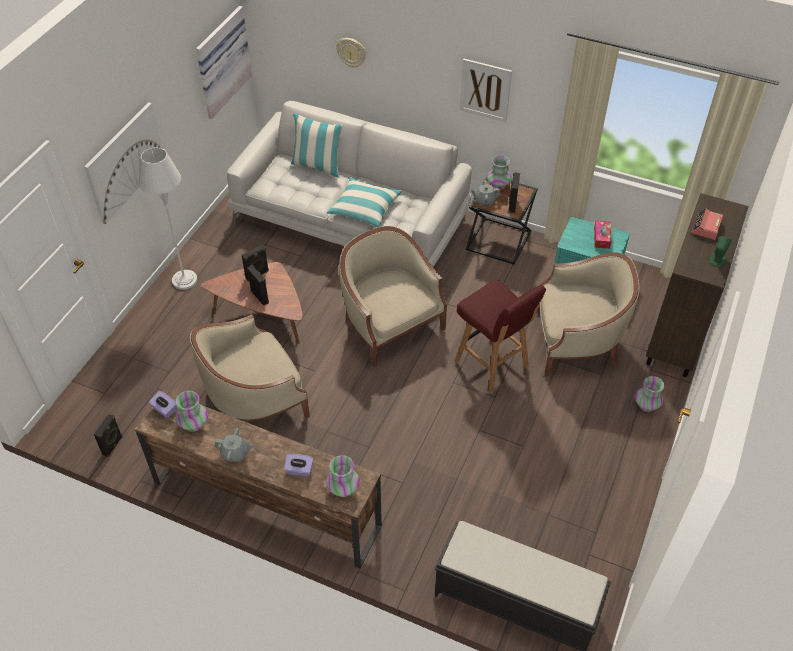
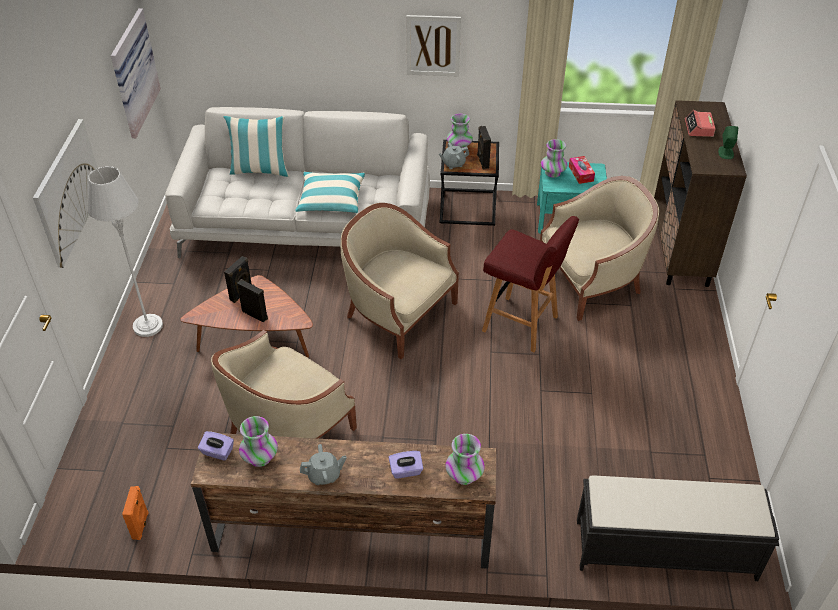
camera: 20 degrees left, 5 degrees down
black speaker [94,414,122,457] -> orange speaker [122,486,149,540]
wall clock [336,38,366,68] -> none
vase [635,376,664,412] -> vase moved to [541,139,567,178]

